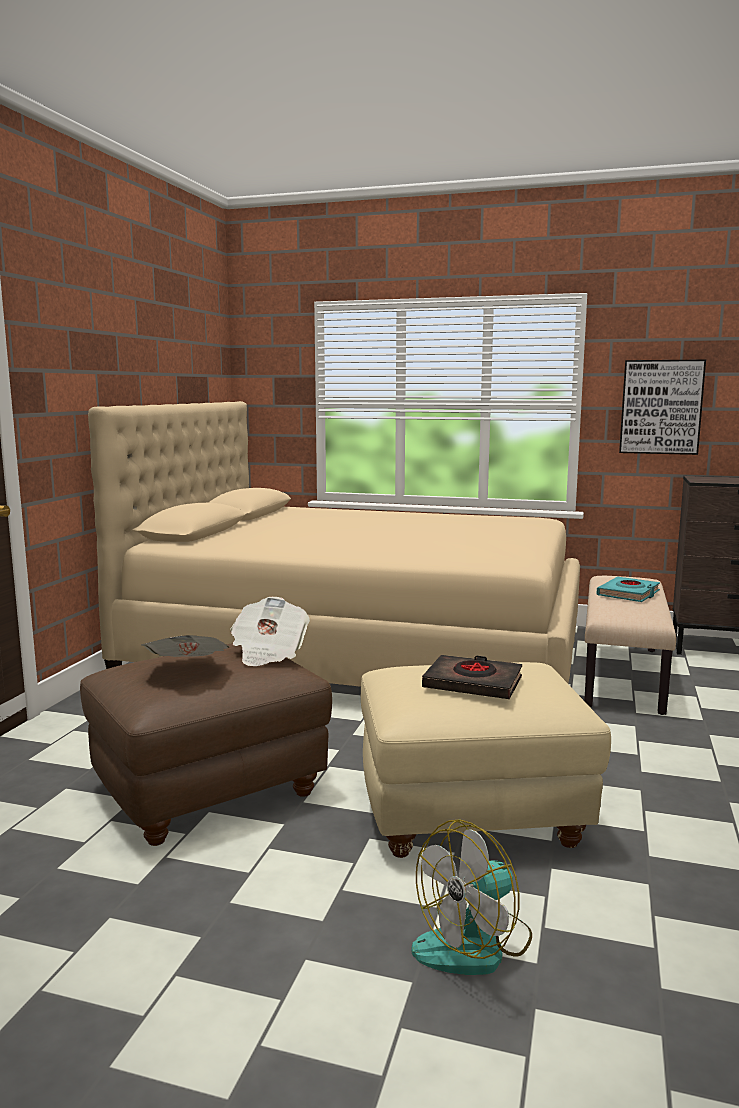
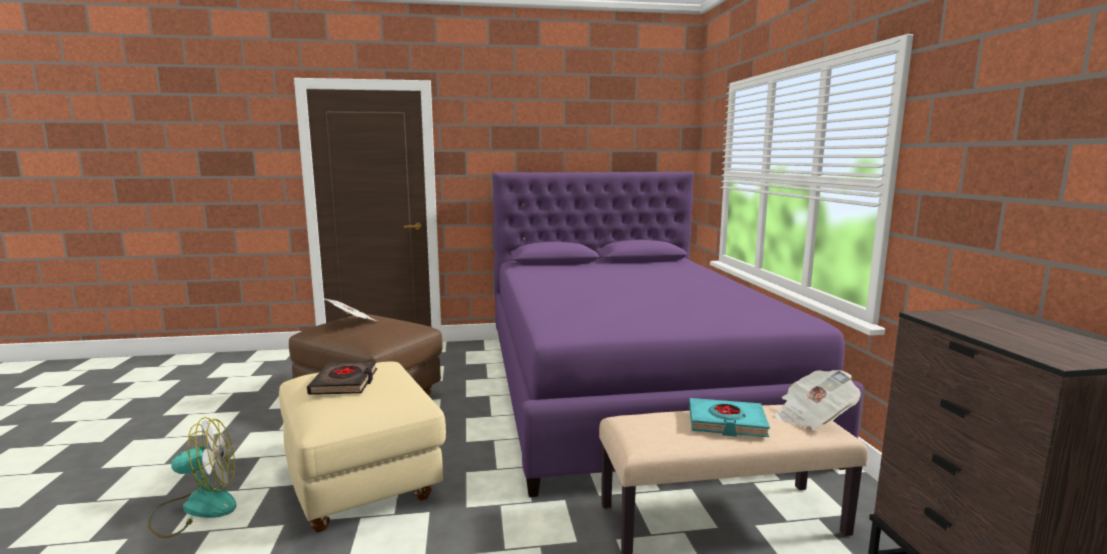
camera: 65 degrees right, 0 degrees up
beige bed [88,401,580,687] -> purple bed [493,171,864,497]
newspaper [230,597,310,666] -> newspaper moved to [774,370,861,429]
fan [411,819,532,975] -> fan turned 135 degrees clockwise [148,417,236,538]
picture [619,359,706,455] -> none

